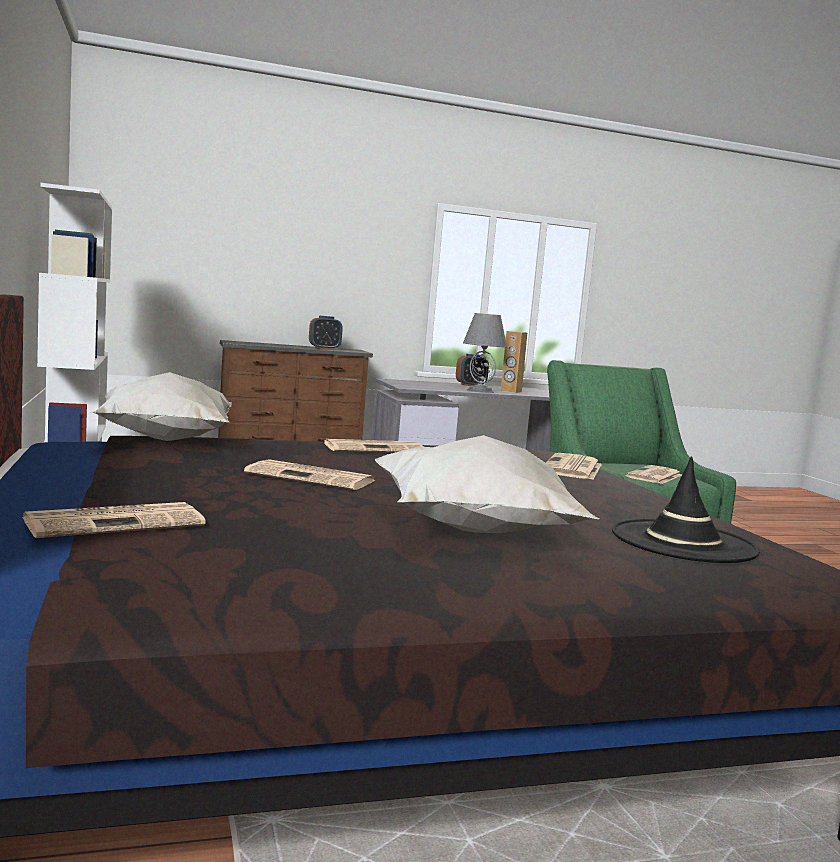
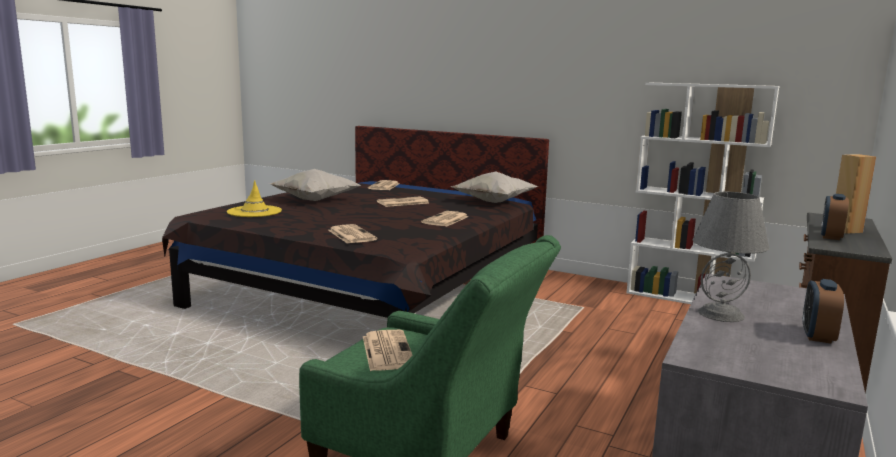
camera: 135 degrees right, 5 degrees up
brown speaker [501,331,527,393] -> brown speaker moved to [836,154,876,234]
black hat [612,456,760,563] -> yellow hat [227,180,282,217]

